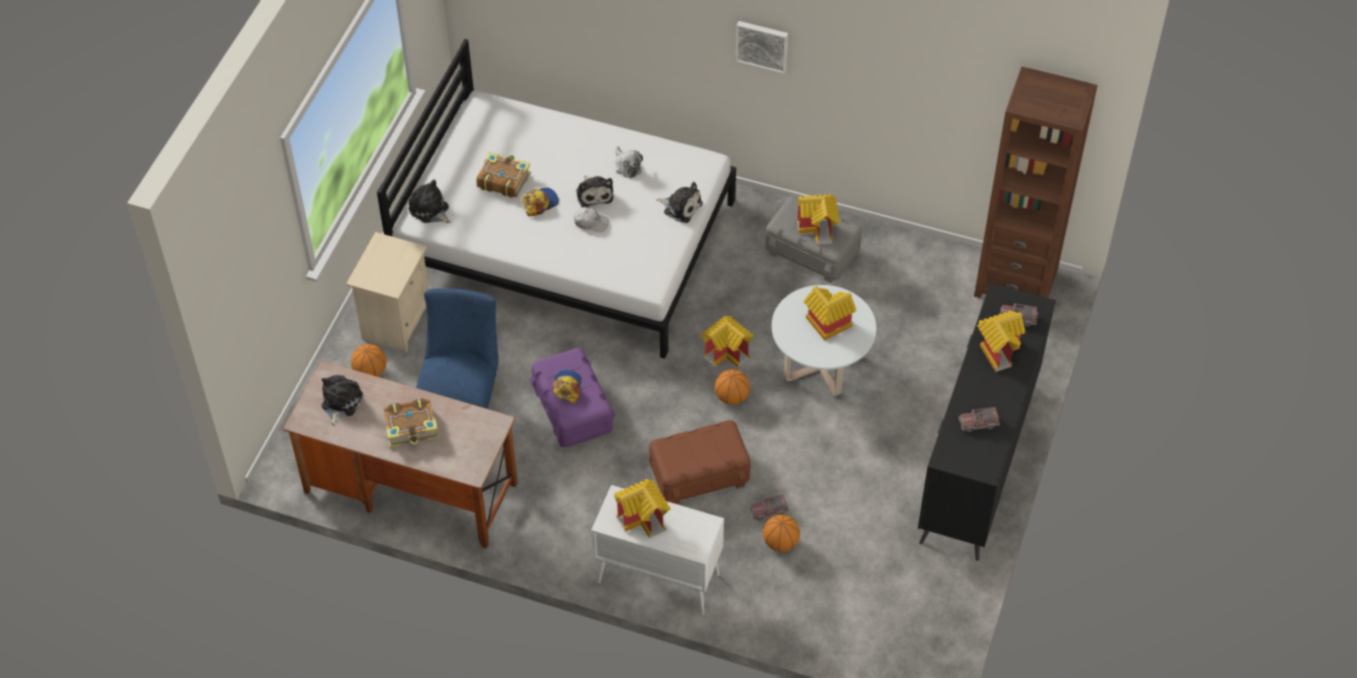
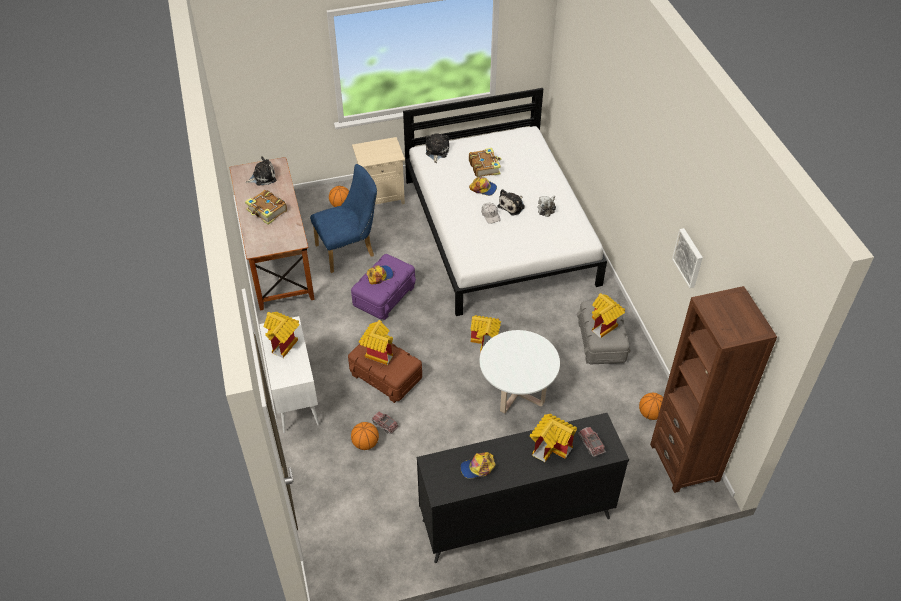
camera: 55 degrees right, 5 degrees down
plush toy [657,182,703,223] -> none
basketball [715,369,750,405] -> basketball moved to [639,393,663,420]
picture [736,21,788,74] -> picture moved to [672,228,703,288]
toy house [803,286,856,341] -> toy house moved to [359,320,393,365]
toy truck [959,407,1000,432] -> cap [460,452,496,479]

